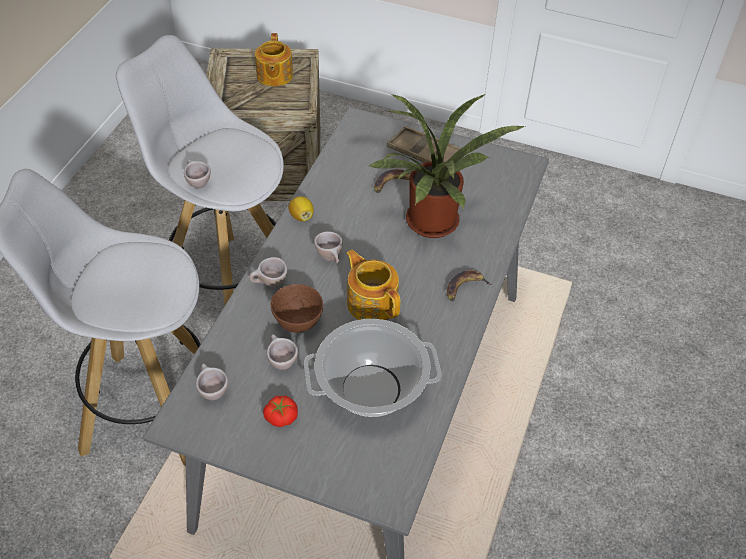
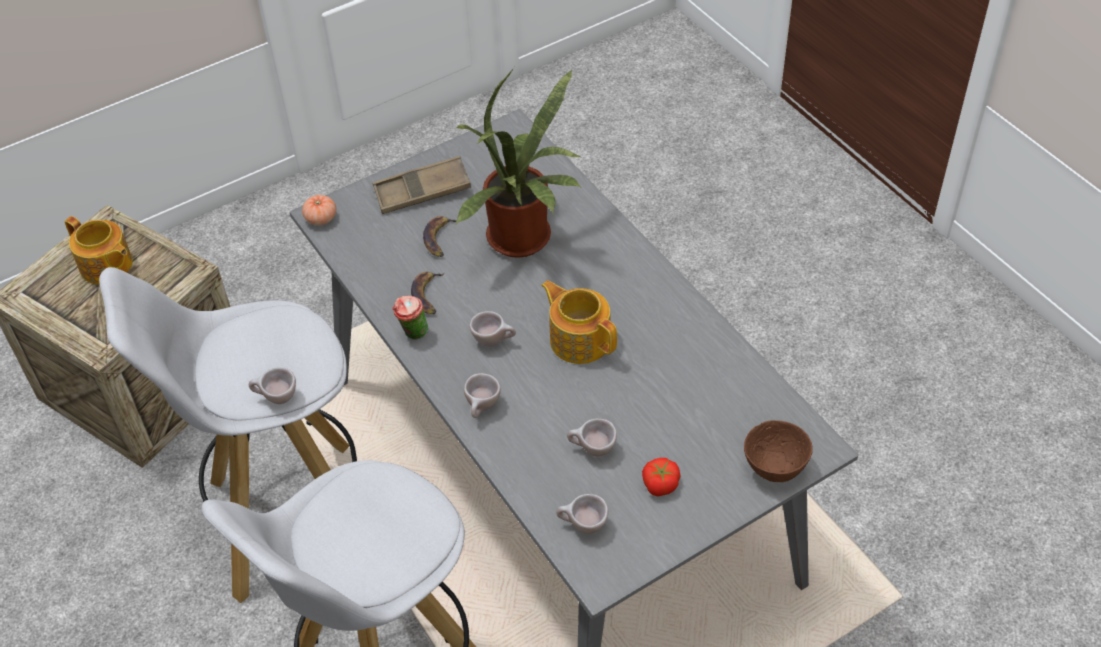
camera: 50 degrees left, 0 degrees up
brown bowl [270,284,323,333] -> brown bowl moved to [744,420,813,482]
lemon [288,196,314,221] -> cup [392,296,428,340]
cooking pot [304,319,441,417] -> none
teapot [346,249,400,320] -> teapot turned 45 degrees clockwise [541,280,617,364]
banana [447,270,492,301] -> banana moved to [411,272,445,314]
none -> tomato [302,195,336,225]

